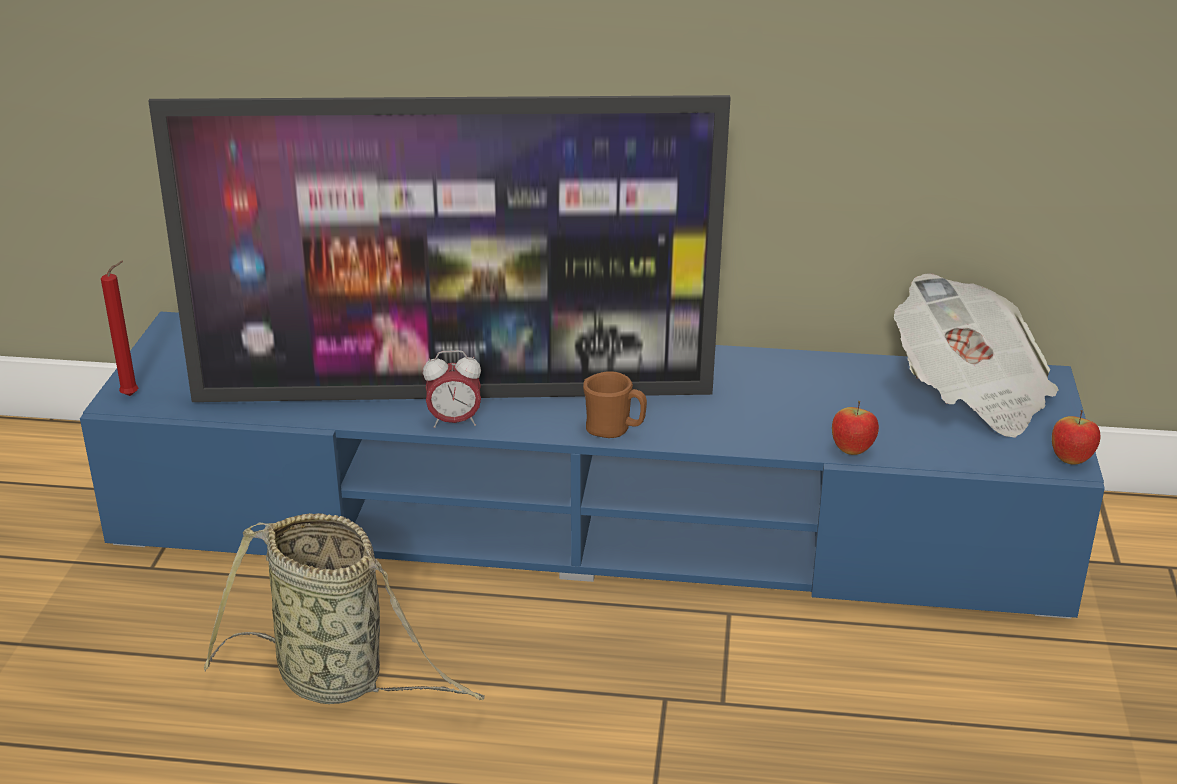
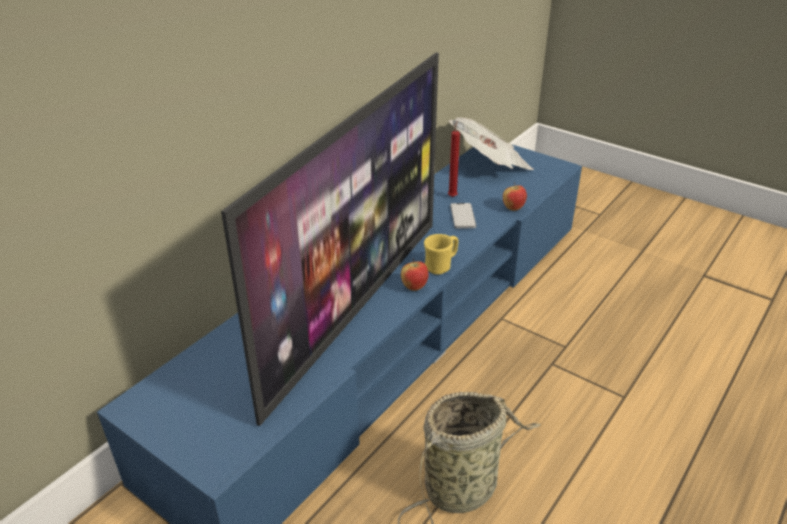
camera: 60 degrees left, 5 degrees up
red candle [101,261,138,396] -> red candle moved to [448,122,460,197]
alarm clock [423,350,481,428] -> none
brown mug [583,371,647,438] -> yellow mug [424,234,458,275]
apple [1052,410,1100,464] -> apple moved to [401,259,428,291]
none -> phone [450,203,476,229]

